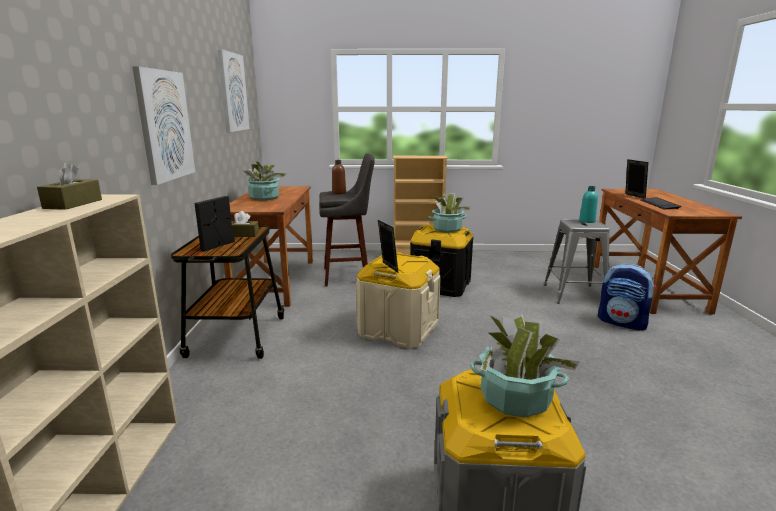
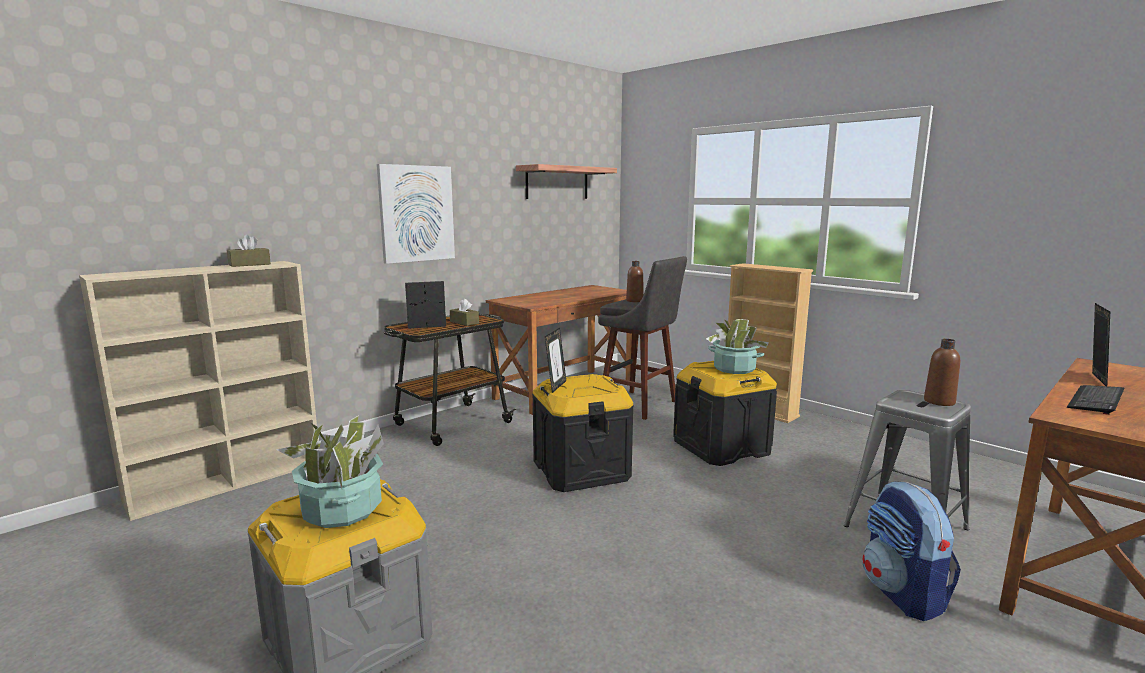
camera: 45 degrees right, 5 degrees down
picture [217,49,250,132] -> shelf [516,164,617,199]
potted plant [244,161,288,201] -> none
beige storage box [356,253,441,349] -> black storage box [532,374,634,492]
turquoise bottle [579,186,598,223] -> brown bottle [924,339,960,406]

